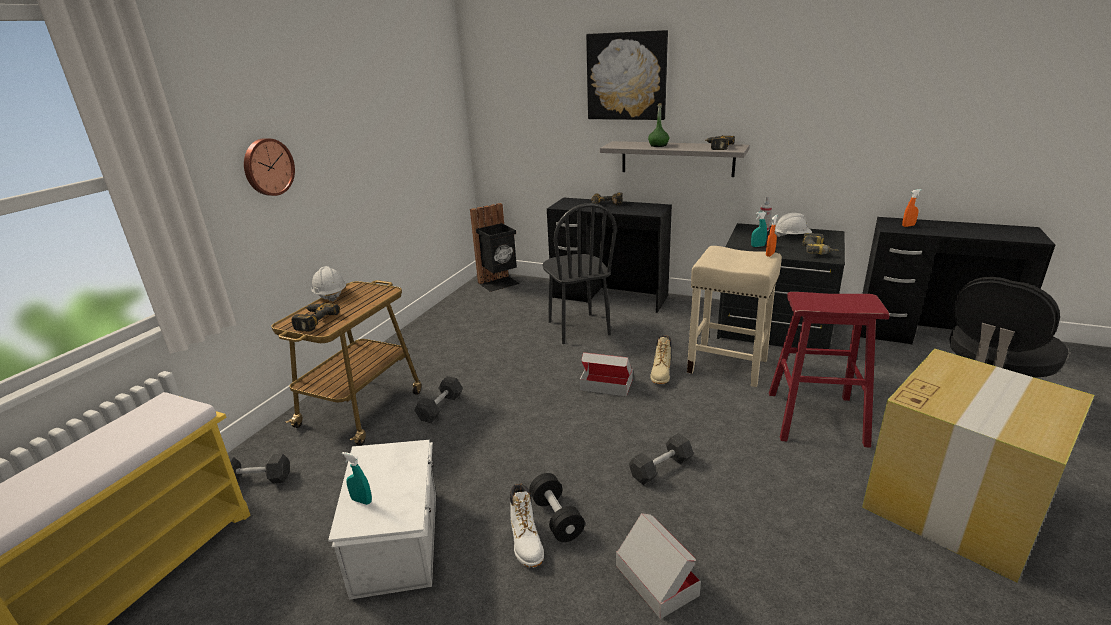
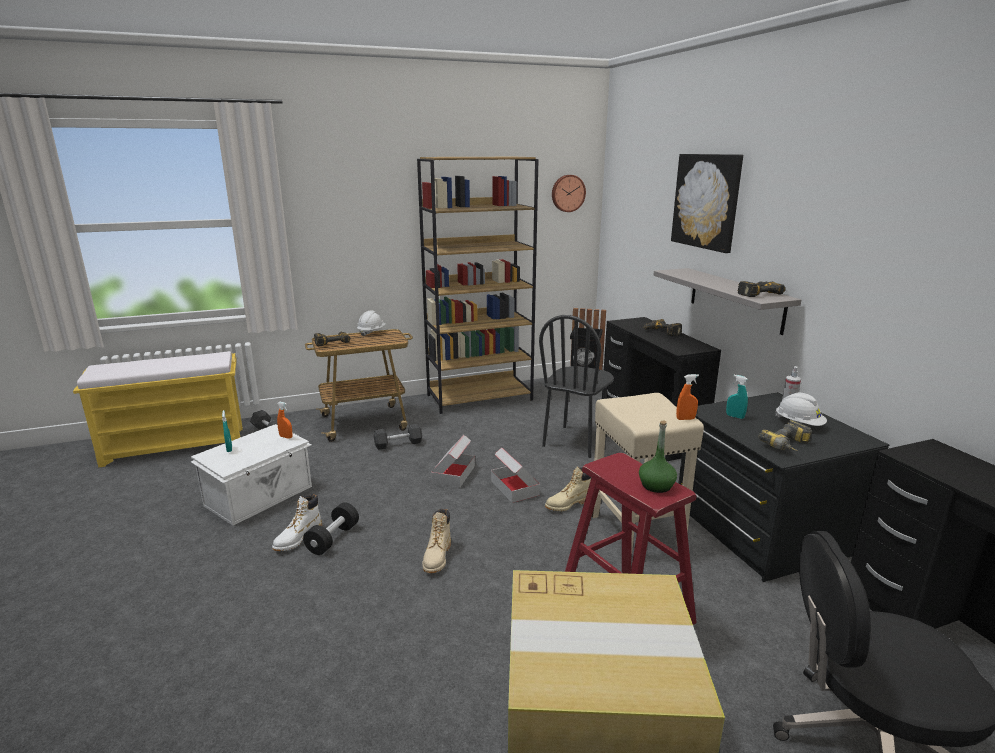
camera: 45 degrees right, 5 degrees down
wall clock [244,138,295,196] -> wall clock moved to [552,175,586,212]
cardboard box [616,513,701,619] -> cardboard box moved to [431,435,475,488]
grey dumbbell [629,433,694,485] -> beige boot [422,509,451,573]
green bottle [648,103,669,147] -> green bottle moved to [639,420,677,493]
orange spray bottle [902,189,922,227] -> orange spray bottle moved to [277,402,293,439]
none -> brown bookcase [417,157,539,414]

